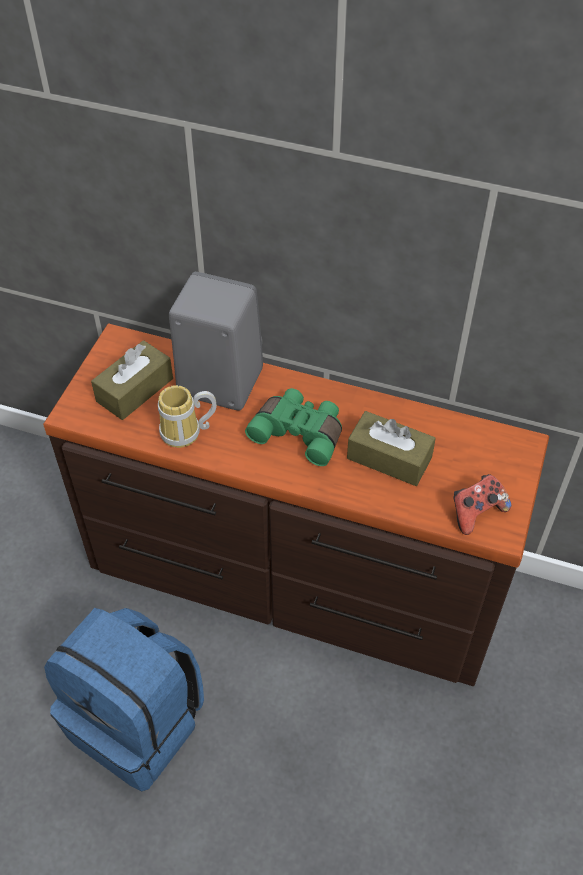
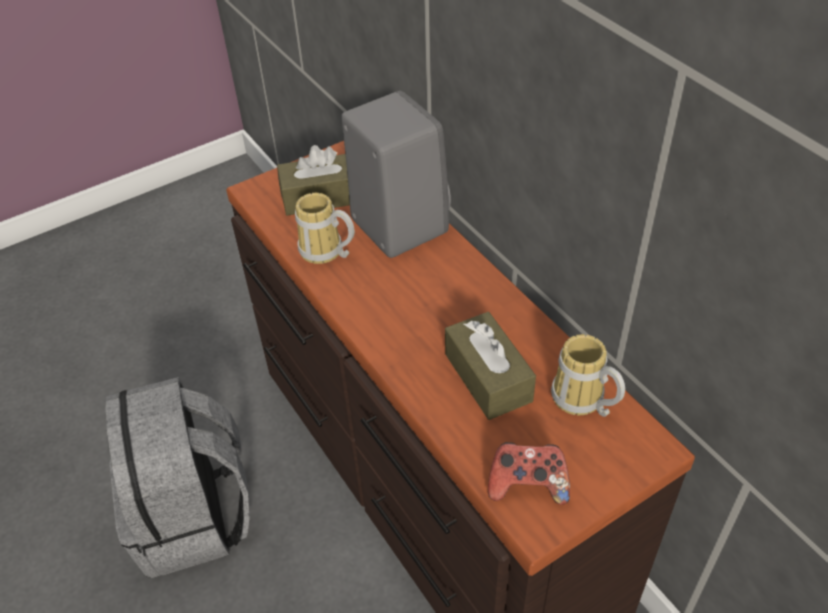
camera: 40 degrees right, 5 degrees down
blue backpack [44,608,204,792] -> grey backpack [105,377,250,578]
green binoculars [245,388,342,466] -> none
none -> mug [551,334,625,417]

